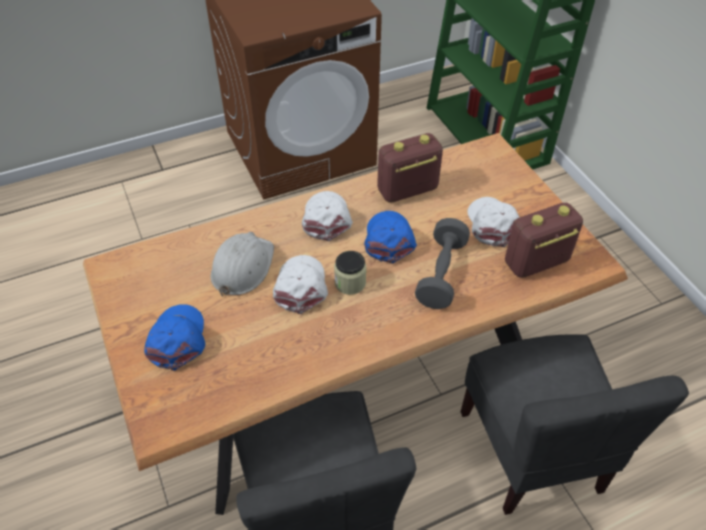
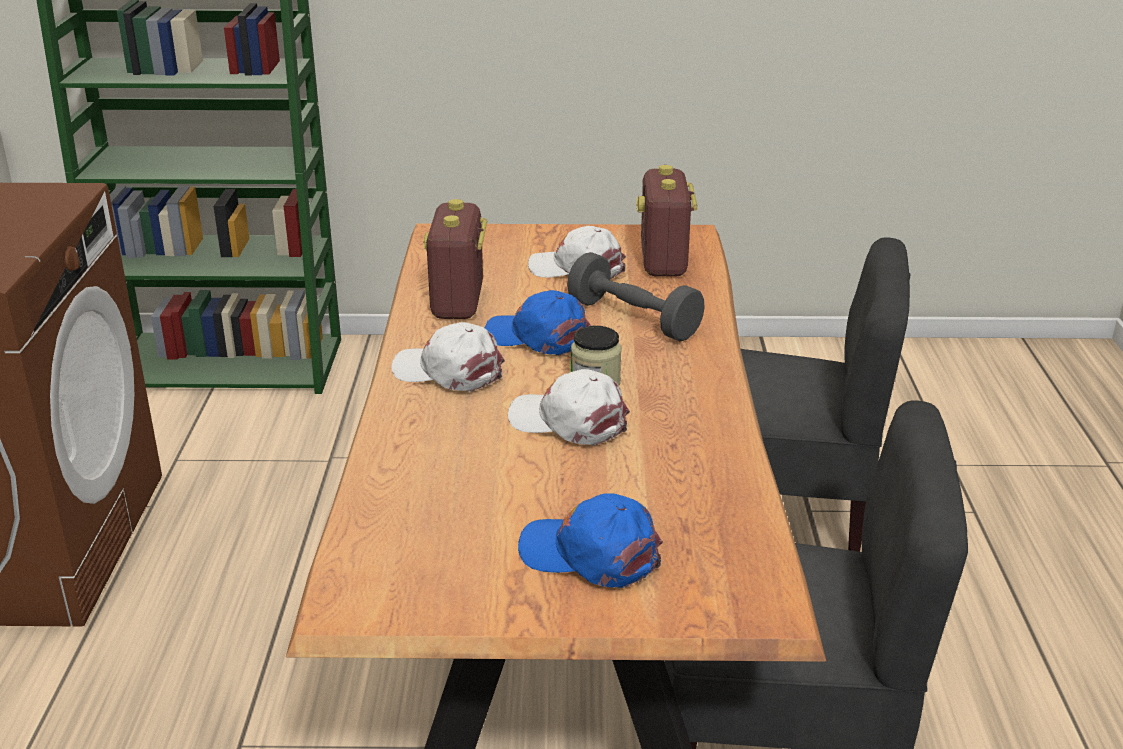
camera: 65 degrees left, 20 degrees down
white hard hat [210,232,274,297] -> none

